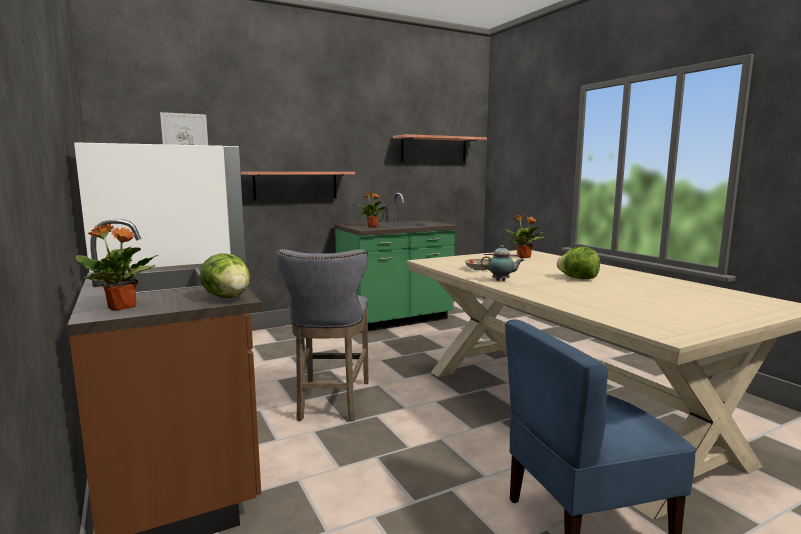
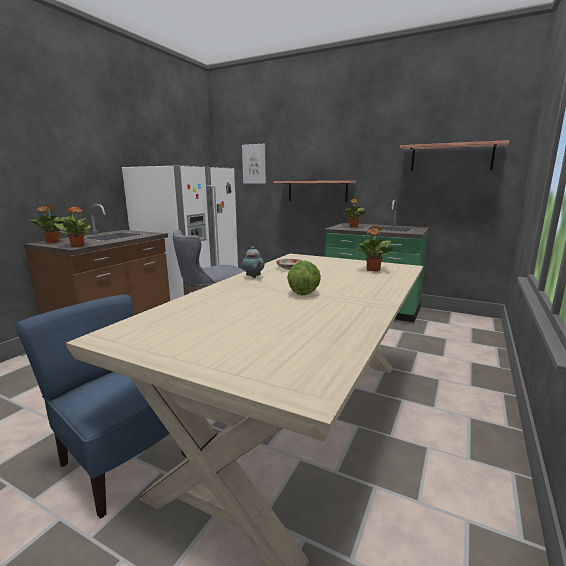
camera: 55 degrees right, 5 degrees up
lettuce [200,253,250,298] -> potted plant [54,207,91,247]

